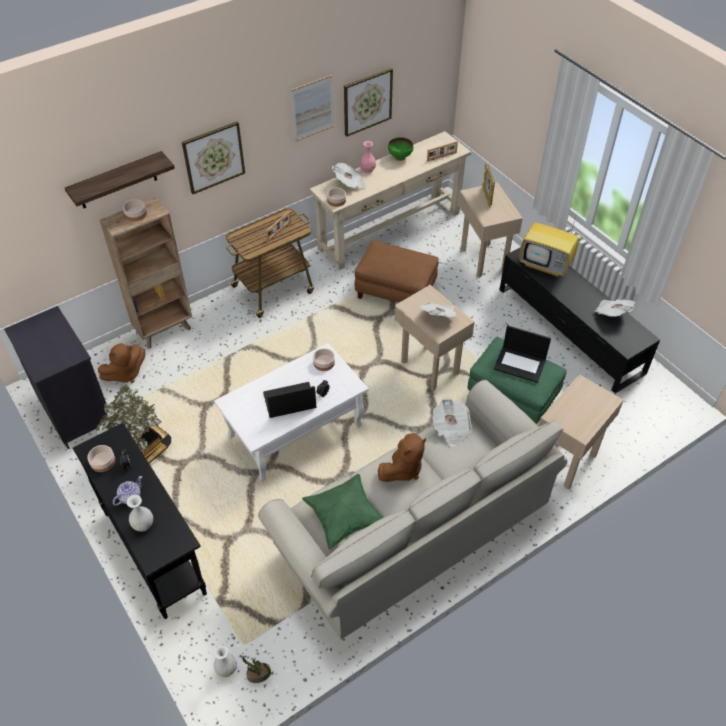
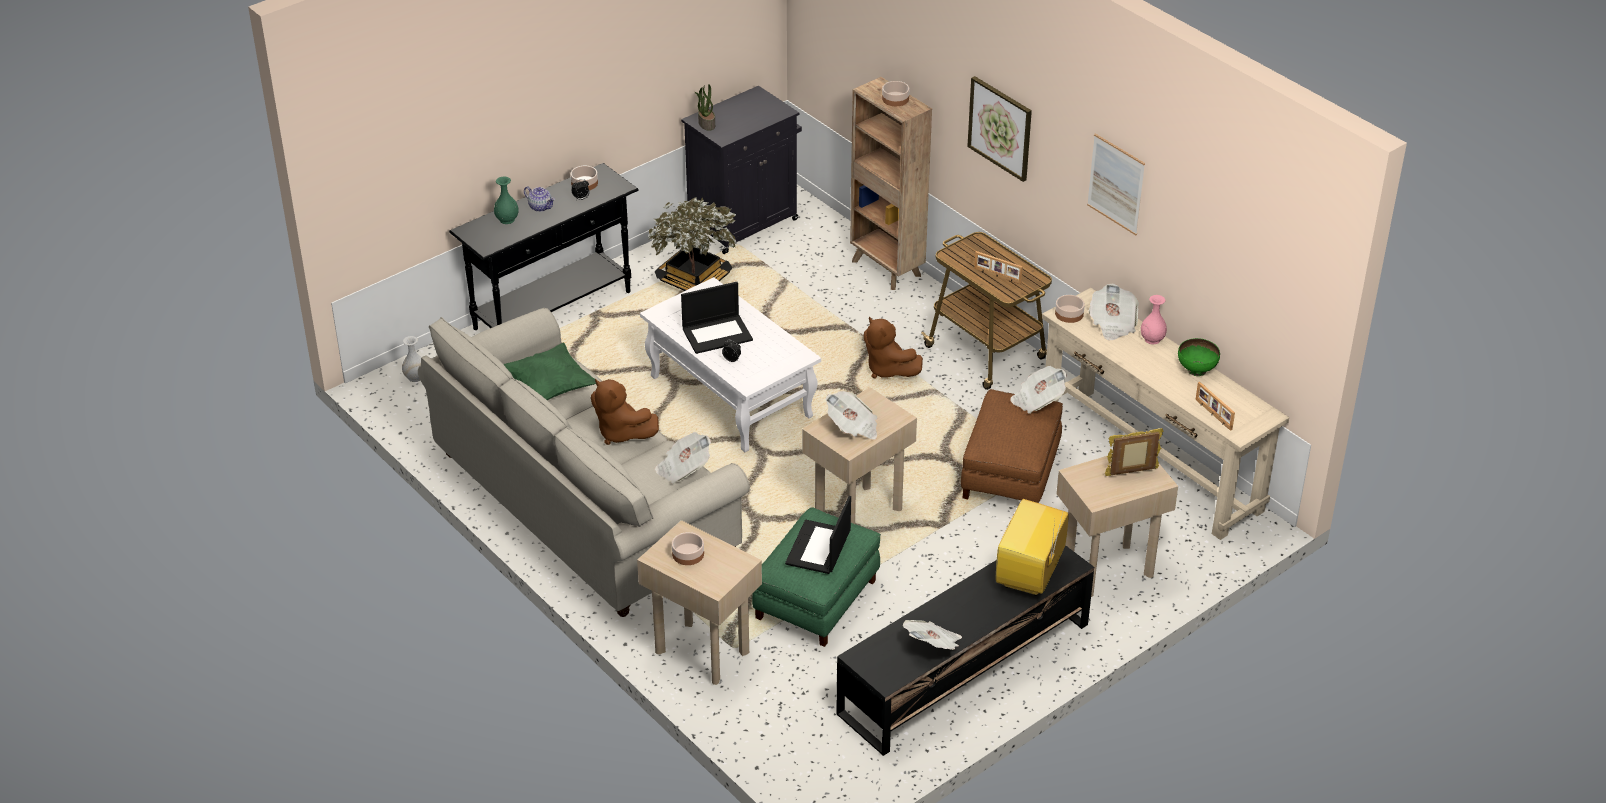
camera: 85 degrees right, 10 degrees down
shelf [65,151,175,208] -> none
brown plush toy [98,343,146,383] -> brown plush toy moved to [864,317,923,379]
white vase [127,495,153,531] -> green vase [494,176,519,224]
potted plant [243,657,271,683] -> potted plant moved to [694,84,715,131]
laptop [263,382,316,418] -> laptop turned 90 degrees clockwise [681,282,753,354]
bowl [313,348,335,371] -> bowl moved to [672,532,704,565]
picture [344,68,393,137] -> none
none -> newspaper [1010,366,1067,414]

